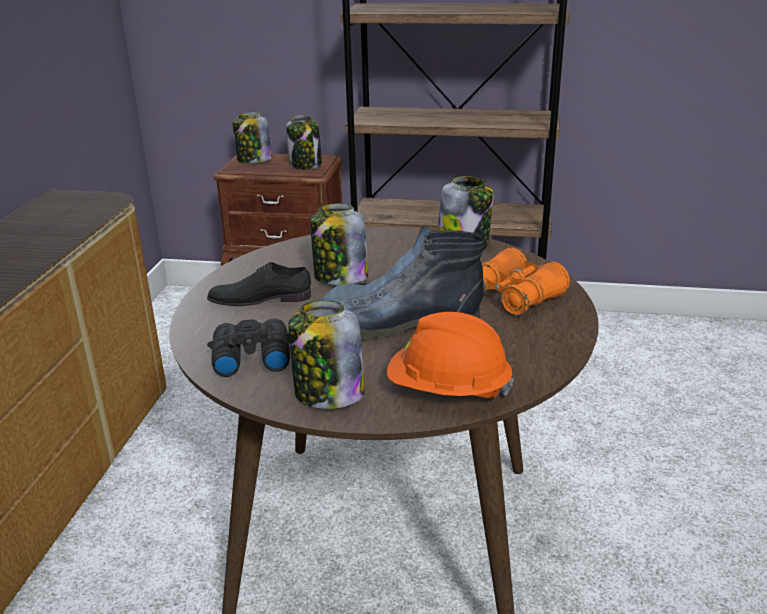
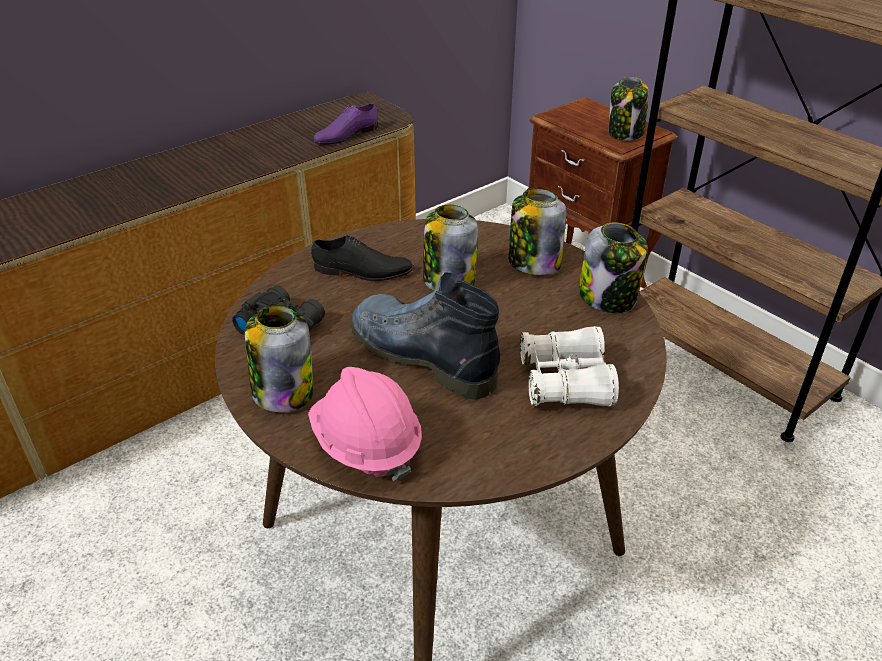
camera: 40 degrees right, 10 degrees up
black shoe [207,262,311,306] -> black shoe turned 150 degrees clockwise [311,235,413,281]
jar [233,112,272,163] -> jar moved to [509,189,566,275]
orange hard hat [387,312,514,398] -> pink hard hat [308,367,422,482]
orange binoculars [482,248,570,315] -> white binoculars [520,326,619,406]
none -> purple shoe [313,103,378,145]

